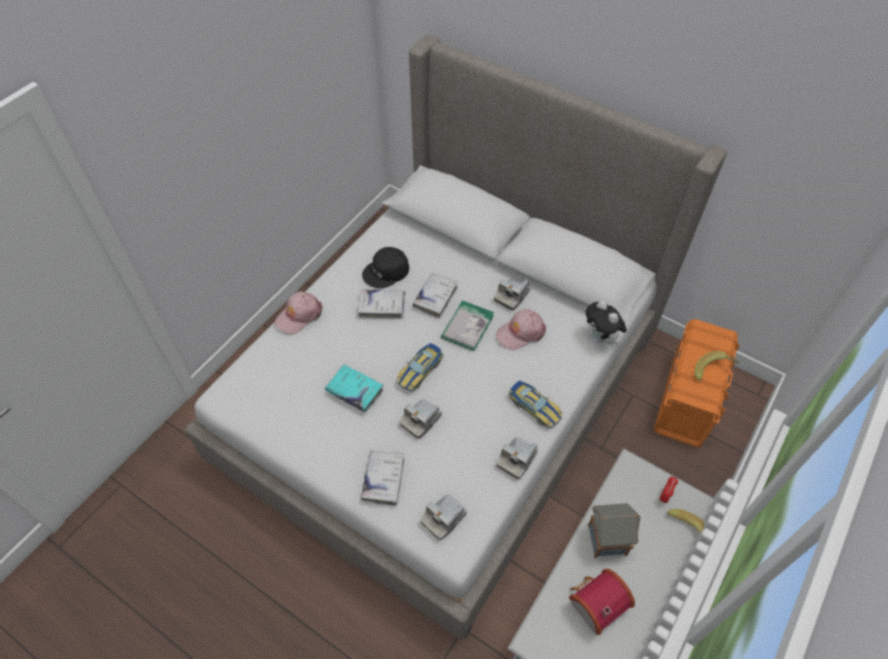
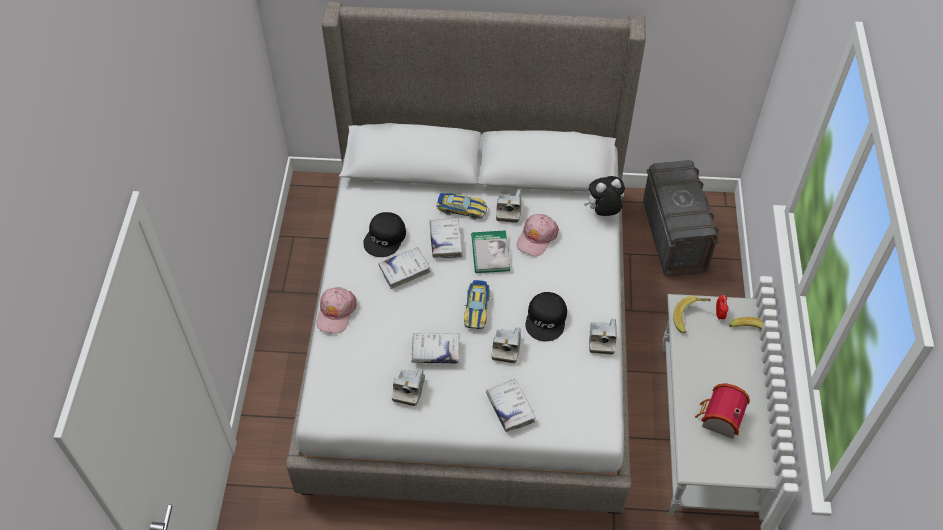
camera: 30 degrees left, 0 degrees up
turquoise book [325,365,383,412] -> white book [411,333,460,364]
camera [420,494,467,540] -> camera moved to [392,369,425,406]
toy car [508,380,563,428] -> toy car moved to [437,193,487,220]
plush toy [585,300,627,346] -> plush toy turned 135 degrees clockwise [584,176,625,216]
toy house [588,503,641,558] -> none
orange storage box [654,319,740,447] -> grey storage box [643,160,719,276]
banana [694,351,739,381] -> banana moved to [673,296,711,334]
none -> black cap [525,292,567,341]

